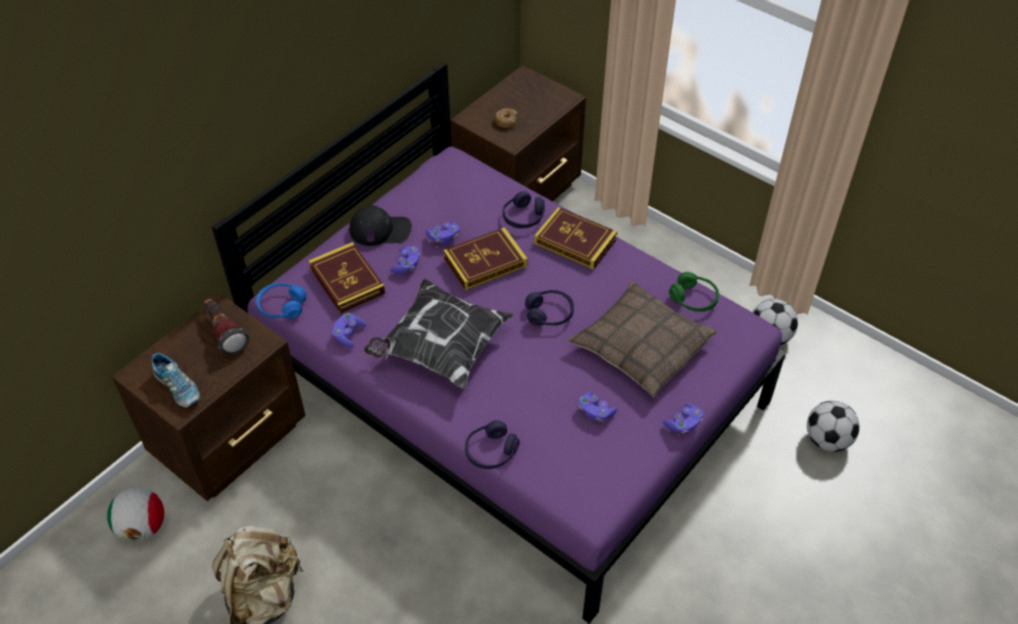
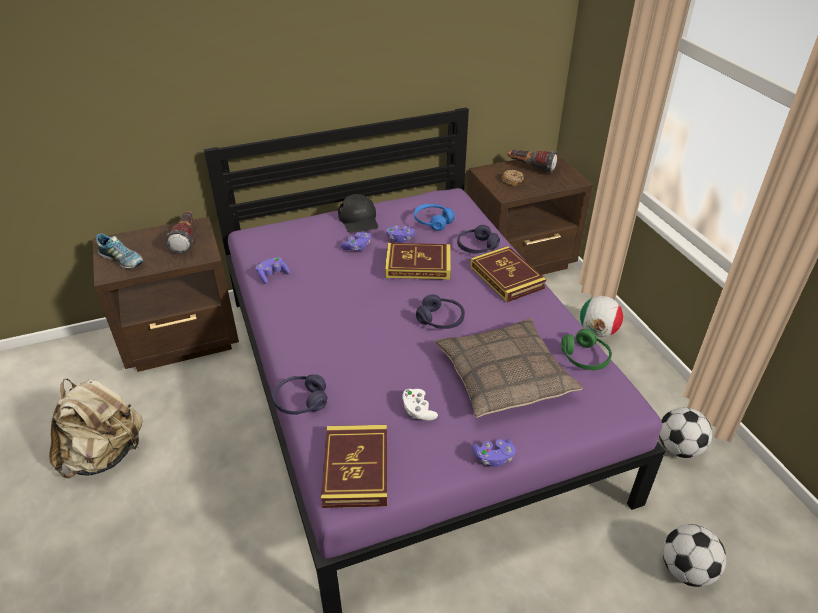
camera: 30 degrees right, 10 degrees down
football [107,487,164,542] -> football moved to [580,296,623,337]
shoe [151,353,200,407] -> shoe turned 45 degrees counterclockwise [96,233,143,268]
blue headphones [256,283,306,318] -> blue headphones moved to [414,204,455,231]
book [308,242,385,314] -> book moved to [321,425,387,508]
black cap [349,205,412,246] -> black cap turned 45 degrees clockwise [338,194,378,233]
pillow [364,279,514,389] -> none
purple game controller [579,392,617,421] -> white game controller [402,389,438,421]
none -> flashlight [508,150,557,173]

